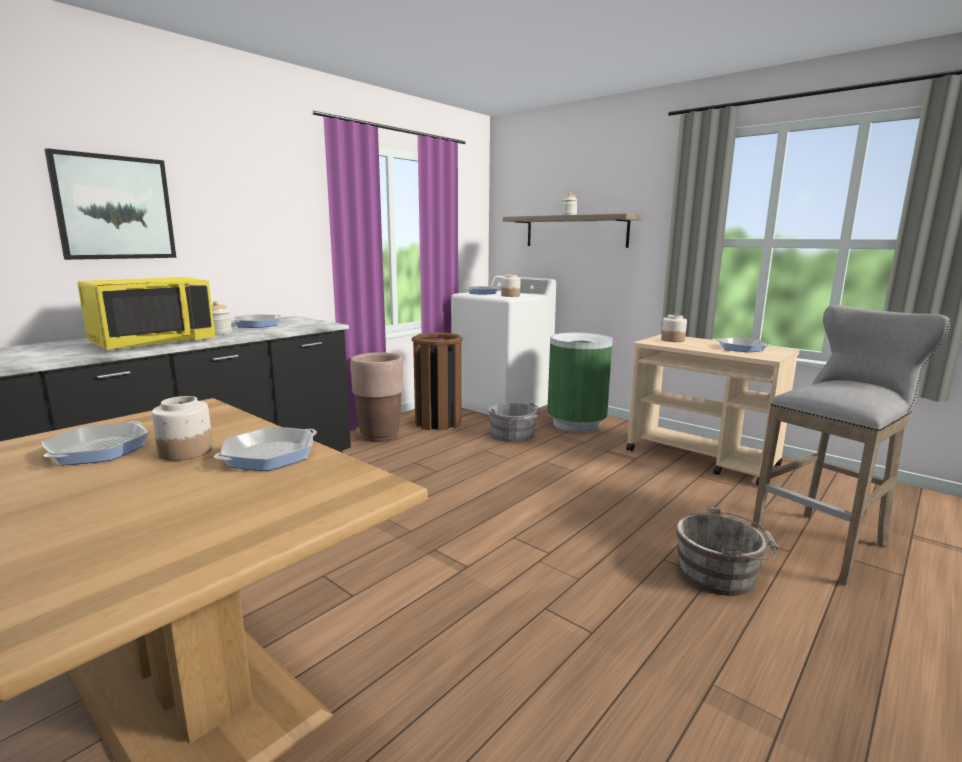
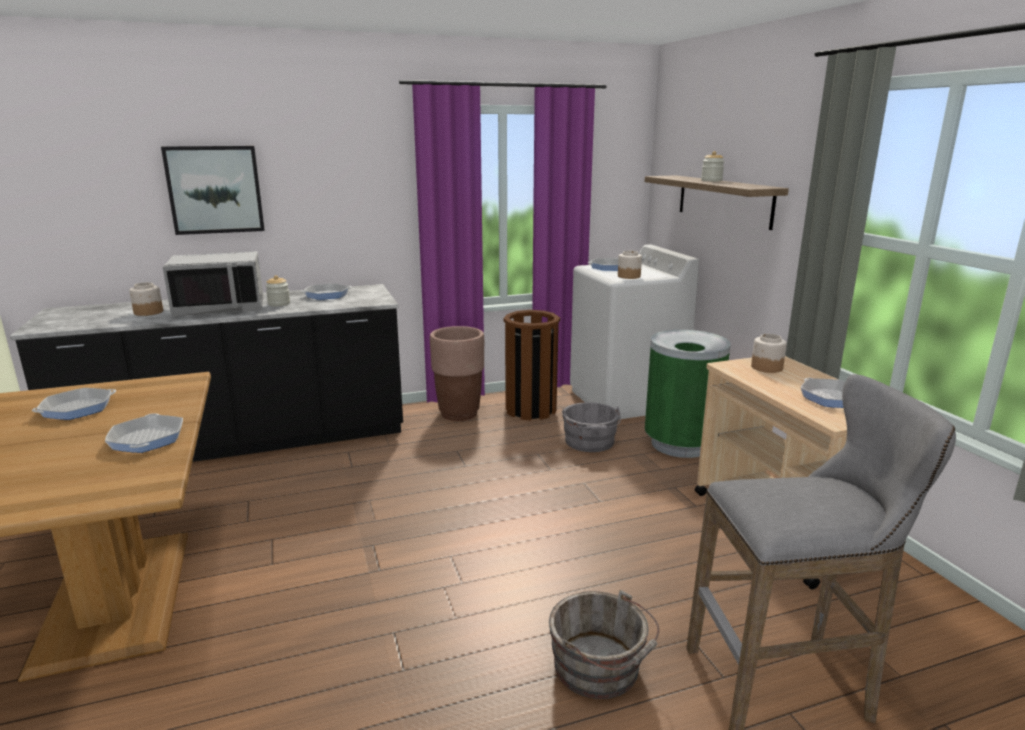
camera: 30 degrees right, 5 degrees up
yellow microwave [77,277,215,350] -> grey microwave [162,251,264,317]
jar [152,396,213,461] -> jar moved to [129,282,163,316]
frying pan [214,427,317,471] -> frying pan turned 90 degrees counterclockwise [105,413,183,453]

